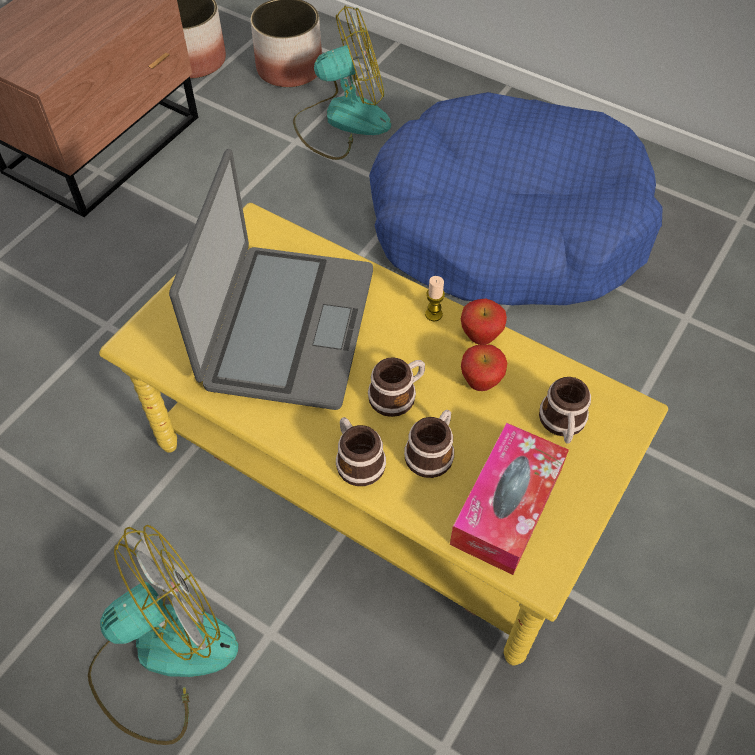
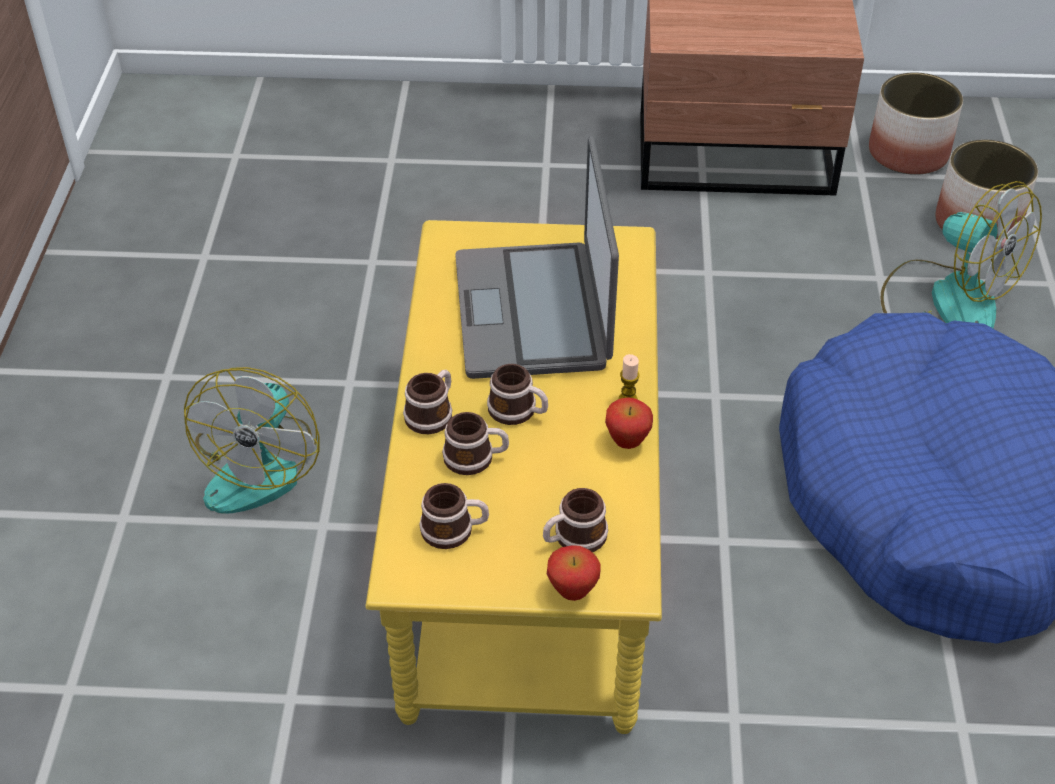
camera: 60 degrees right, 10 degrees down
fan [88,525,238,745] -> fan turned 75 degrees clockwise [184,367,320,514]
laptop [169,149,373,410] -> laptop turned 105 degrees clockwise [455,136,619,379]
tissue box [450,423,569,575] -> mug [419,483,489,549]
apple [461,344,507,391] -> apple moved to [547,545,601,601]

